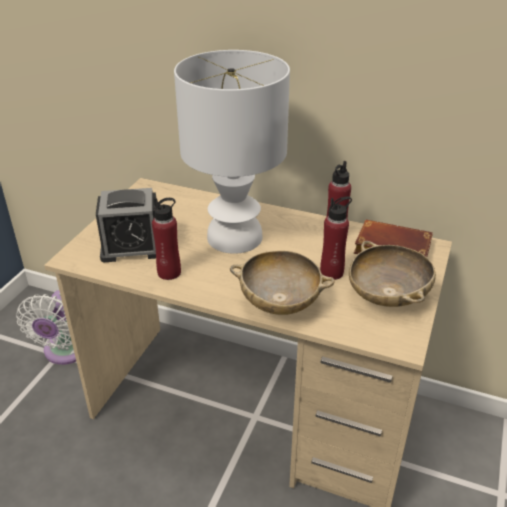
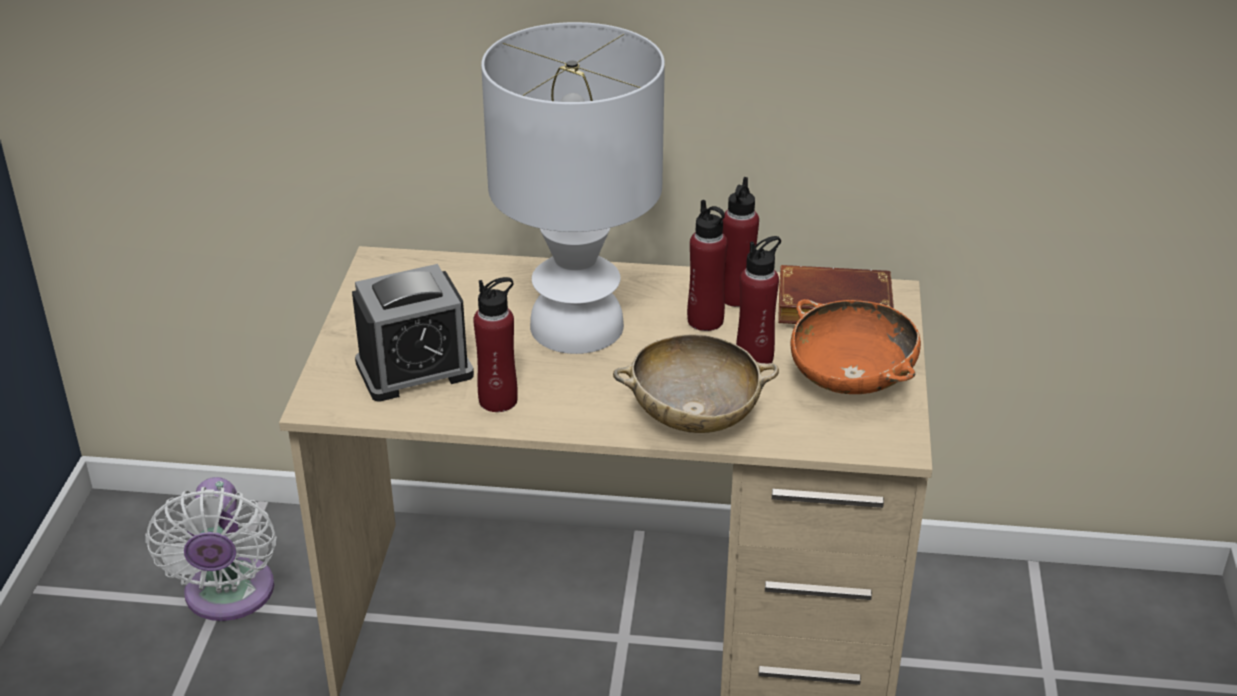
camera: 15 degrees left, 0 degrees up
beige bowl [349,241,436,307] -> orange bowl [790,299,921,394]
none -> red bottle [687,200,727,331]

